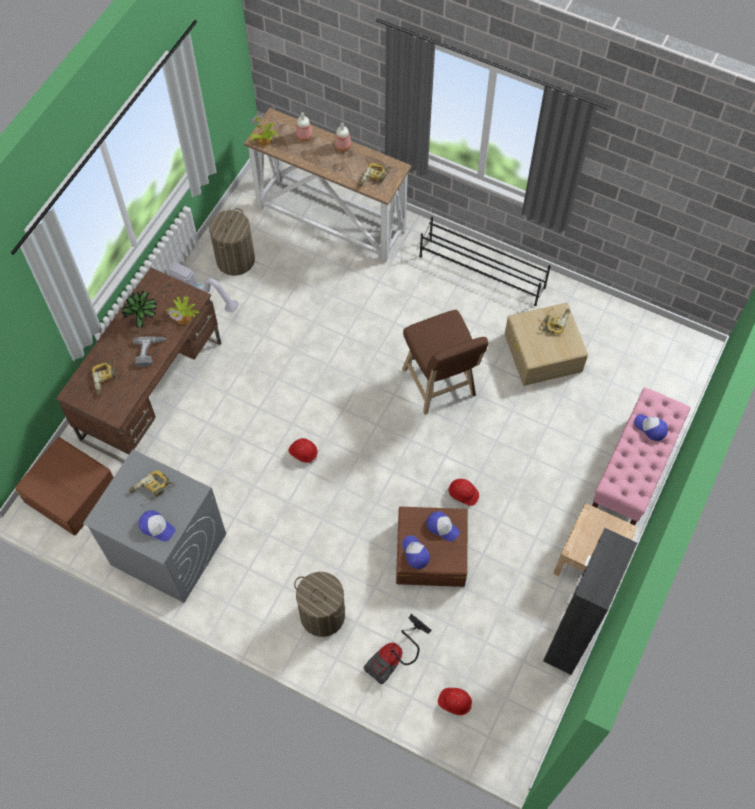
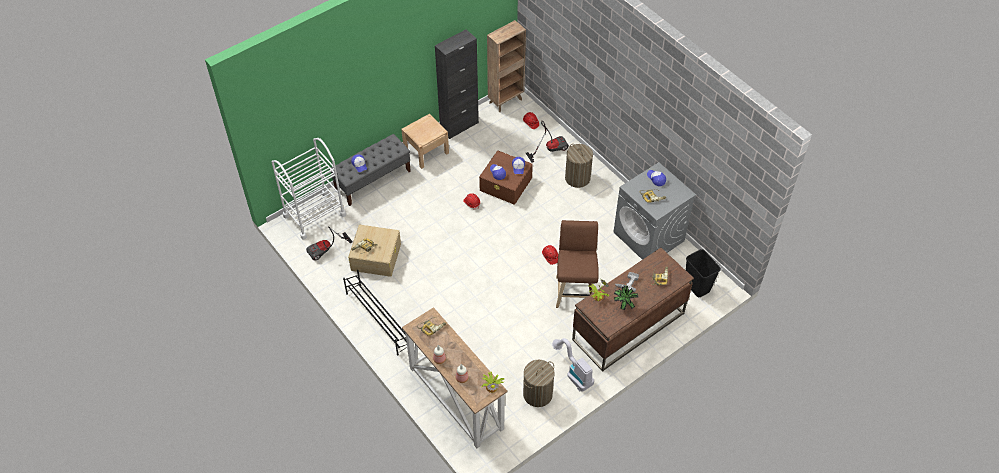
camera: 155 degrees left, 10 degrees down
brown storage box [15,437,114,536] -> black trash can [686,249,721,297]
brown stool [402,310,488,415] -> brown stool moved to [556,220,599,308]
pink bench [592,387,691,525] -> grey bench [329,134,411,206]
none -> white cart [271,138,346,240]
none -> vacuum cleaner [306,226,353,261]
none -> brown bookcase [487,20,526,112]

